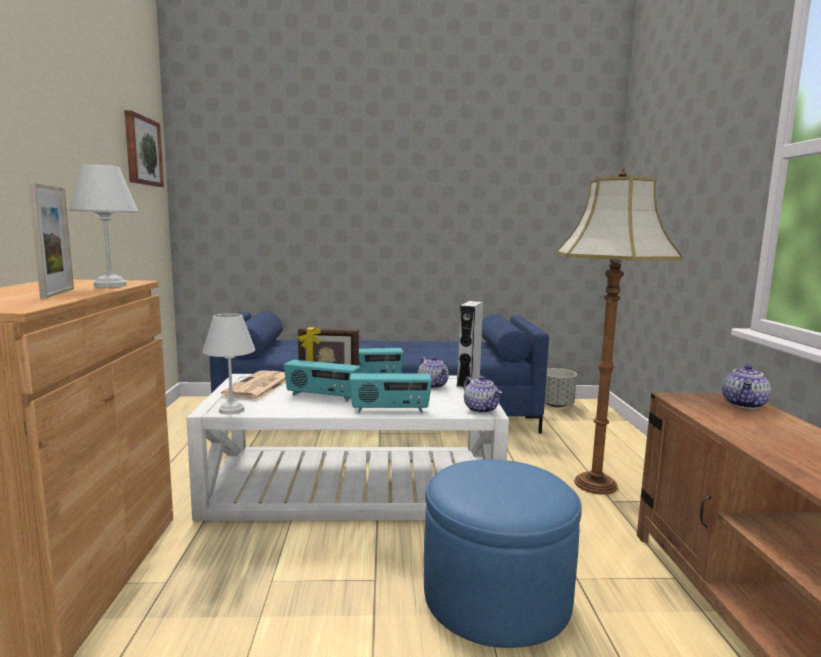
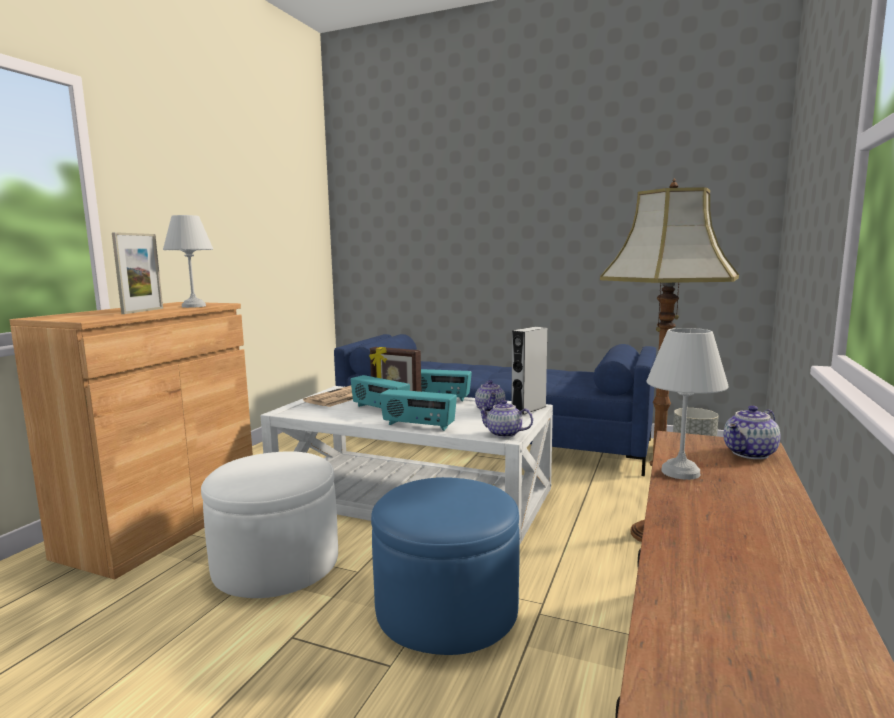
camera: 25 degrees right, 0 degrees up
picture [125,110,164,187] -> none
white table lamp [202,313,255,414] -> white table lamp moved to [646,328,728,480]
teapot [463,376,502,413] -> teapot turned 120 degrees clockwise [477,400,533,438]
none -> white ottoman [201,451,338,598]

